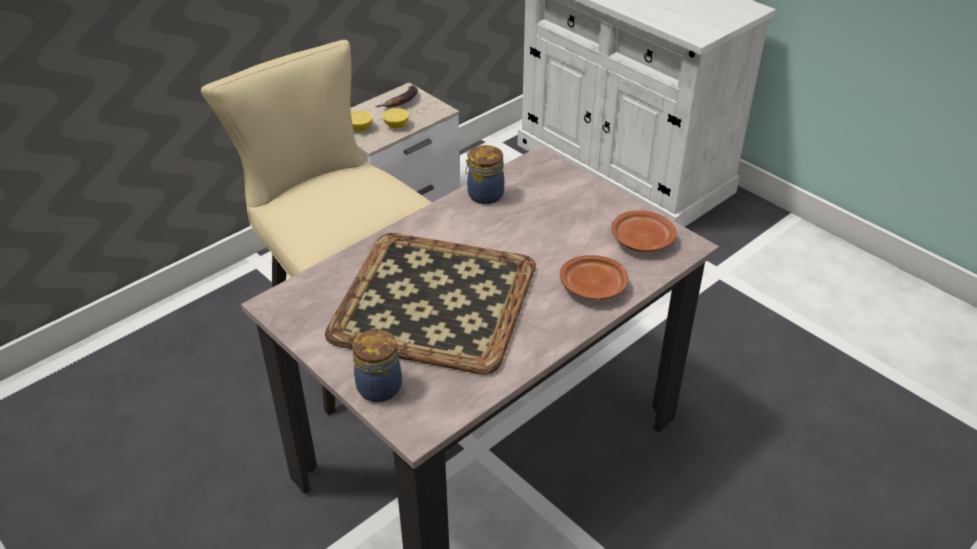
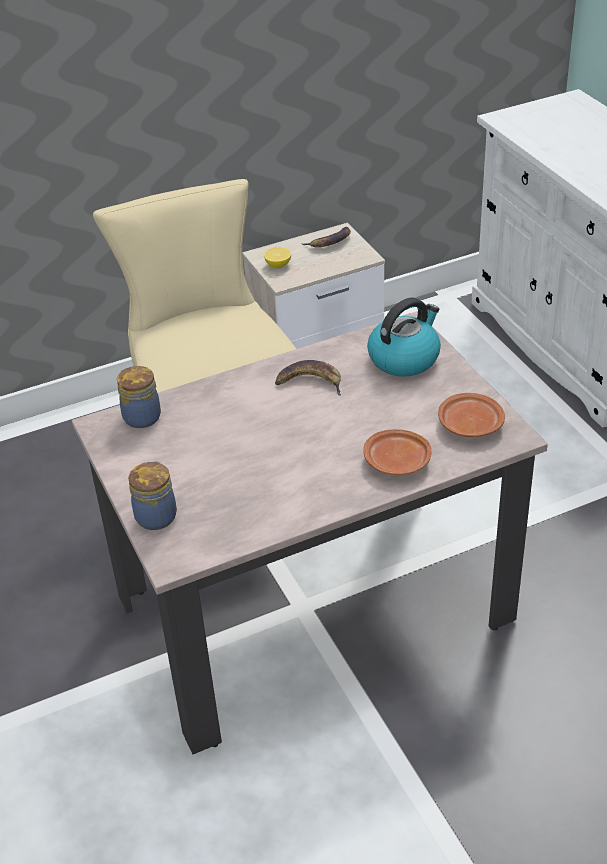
camera: 20 degrees right, 0 degrees up
tray [325,233,536,375] -> none
lemon [382,108,409,128] -> none
jar [465,145,504,204] -> jar moved to [117,366,161,428]
none -> banana [275,360,341,396]
none -> kettle [367,298,441,377]

